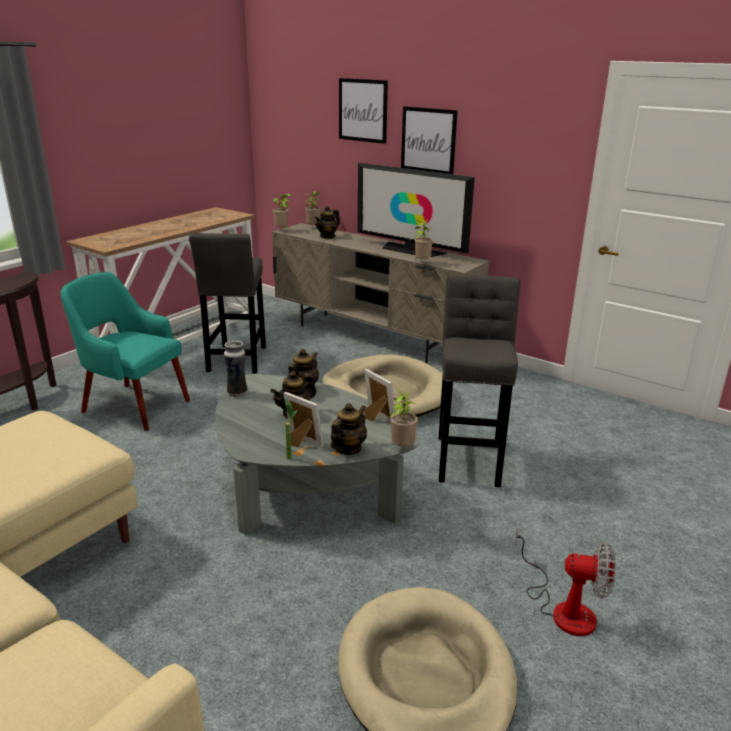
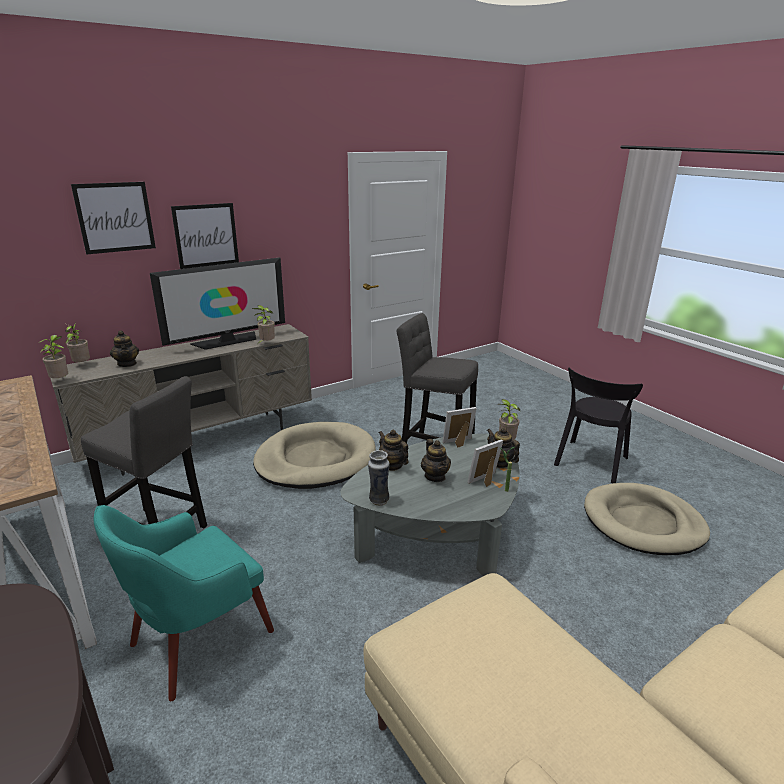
camera: 70 degrees left, 0 degrees up
fan [516,527,616,636] -> black chair [554,368,643,483]

